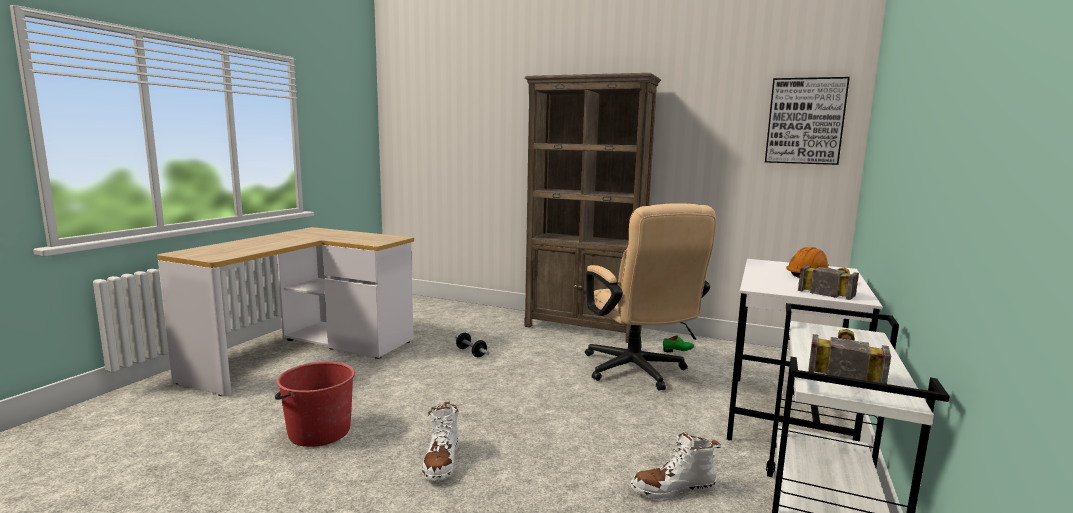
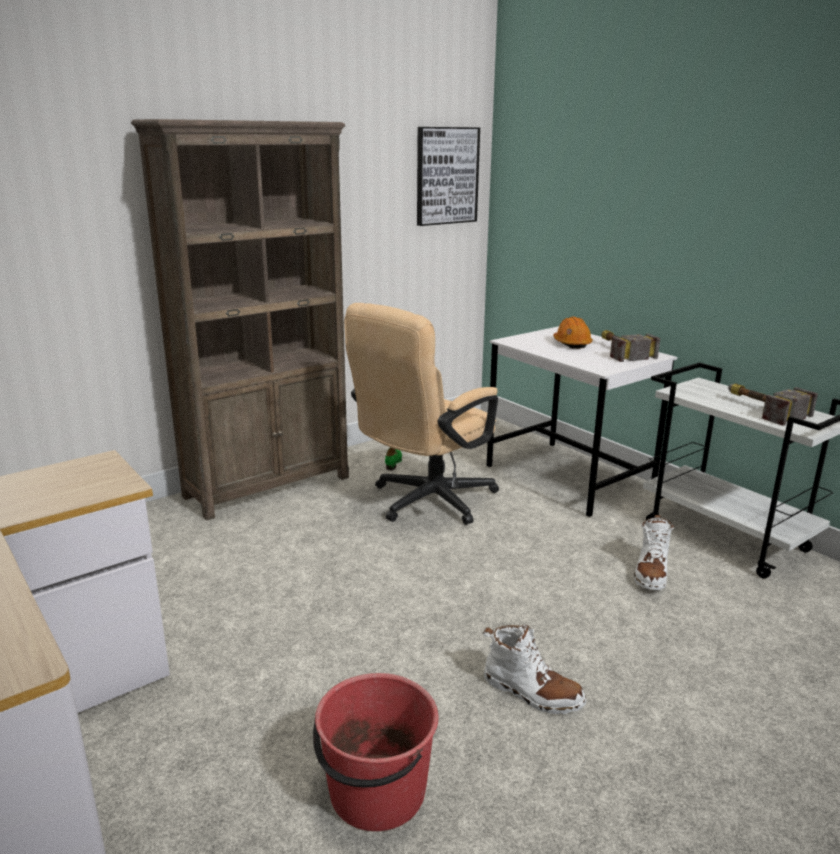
camera: 60 degrees left, 10 degrees up
dumbbell [455,333,489,357] -> none
beige office chair [585,203,716,391] -> beige office chair turned 120 degrees clockwise [344,303,499,525]

